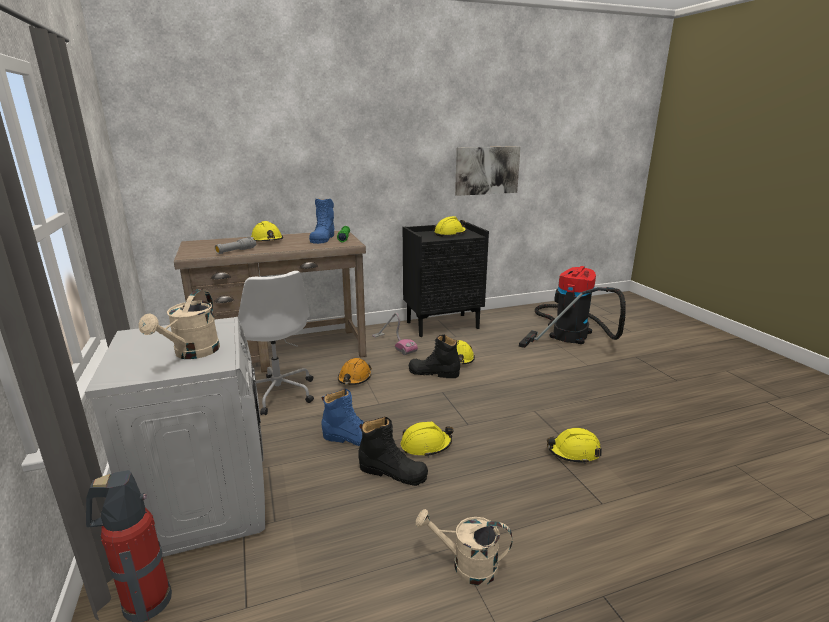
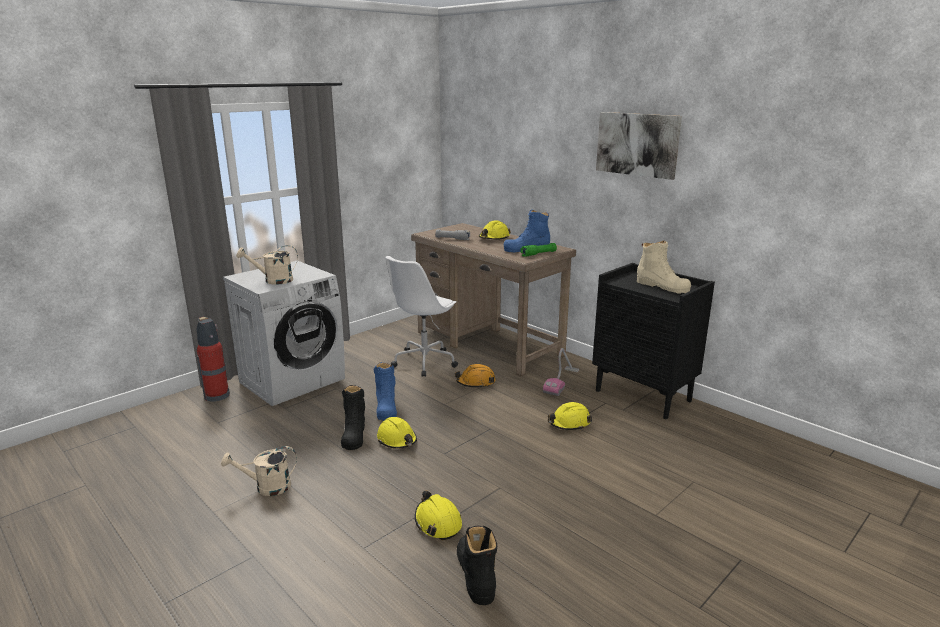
camera: 65 degrees right, 0 degrees up
black boot [409,335,460,378] -> black boot moved to [457,525,497,605]
beige watering can [416,509,513,586] -> beige watering can turned 90 degrees counterclockwise [221,446,297,496]
yellow hard hat [434,216,466,237] -> beige boot [637,240,691,294]
picture [455,146,521,196] -> picture moved to [596,112,682,180]
vacuum cleaner [519,266,626,348] -> none

